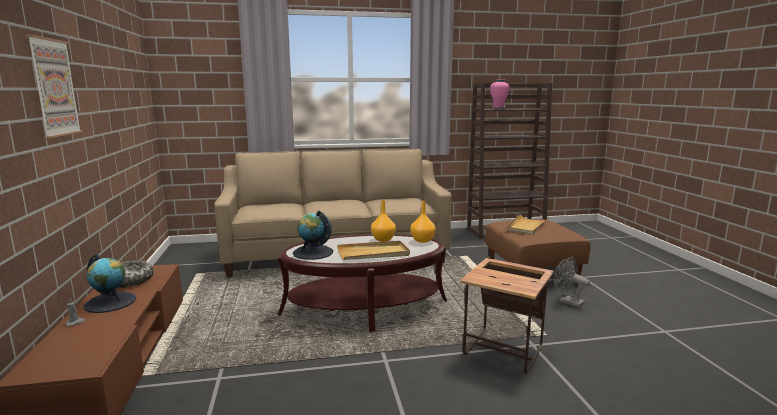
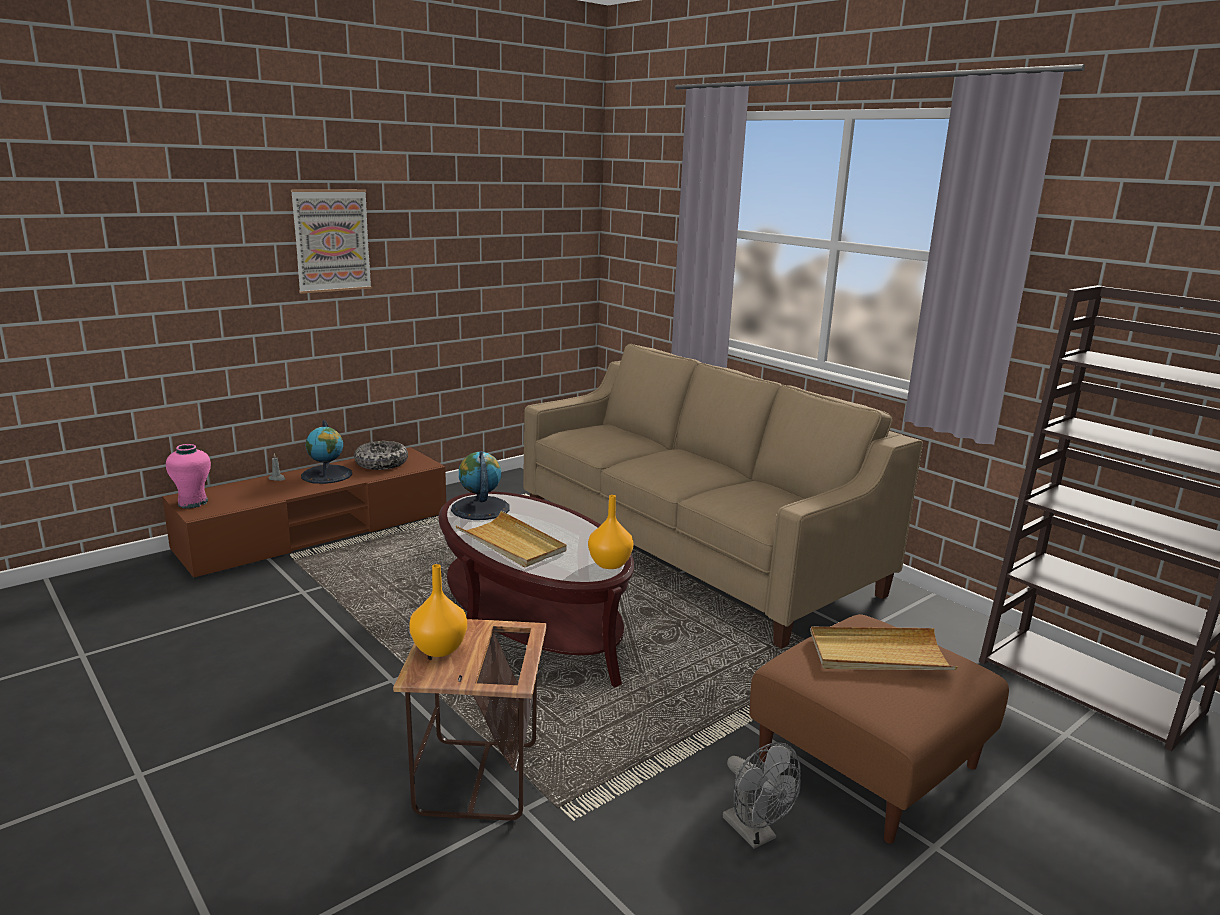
camera: 60 degrees right, 5 degrees up
orange vase [371,200,396,242] -> orange vase moved to [409,564,467,657]
pink vase [490,79,510,109] -> pink vase moved to [166,444,211,508]
grey fan [554,257,590,307] -> grey fan turned 135 degrees clockwise [723,742,801,849]

